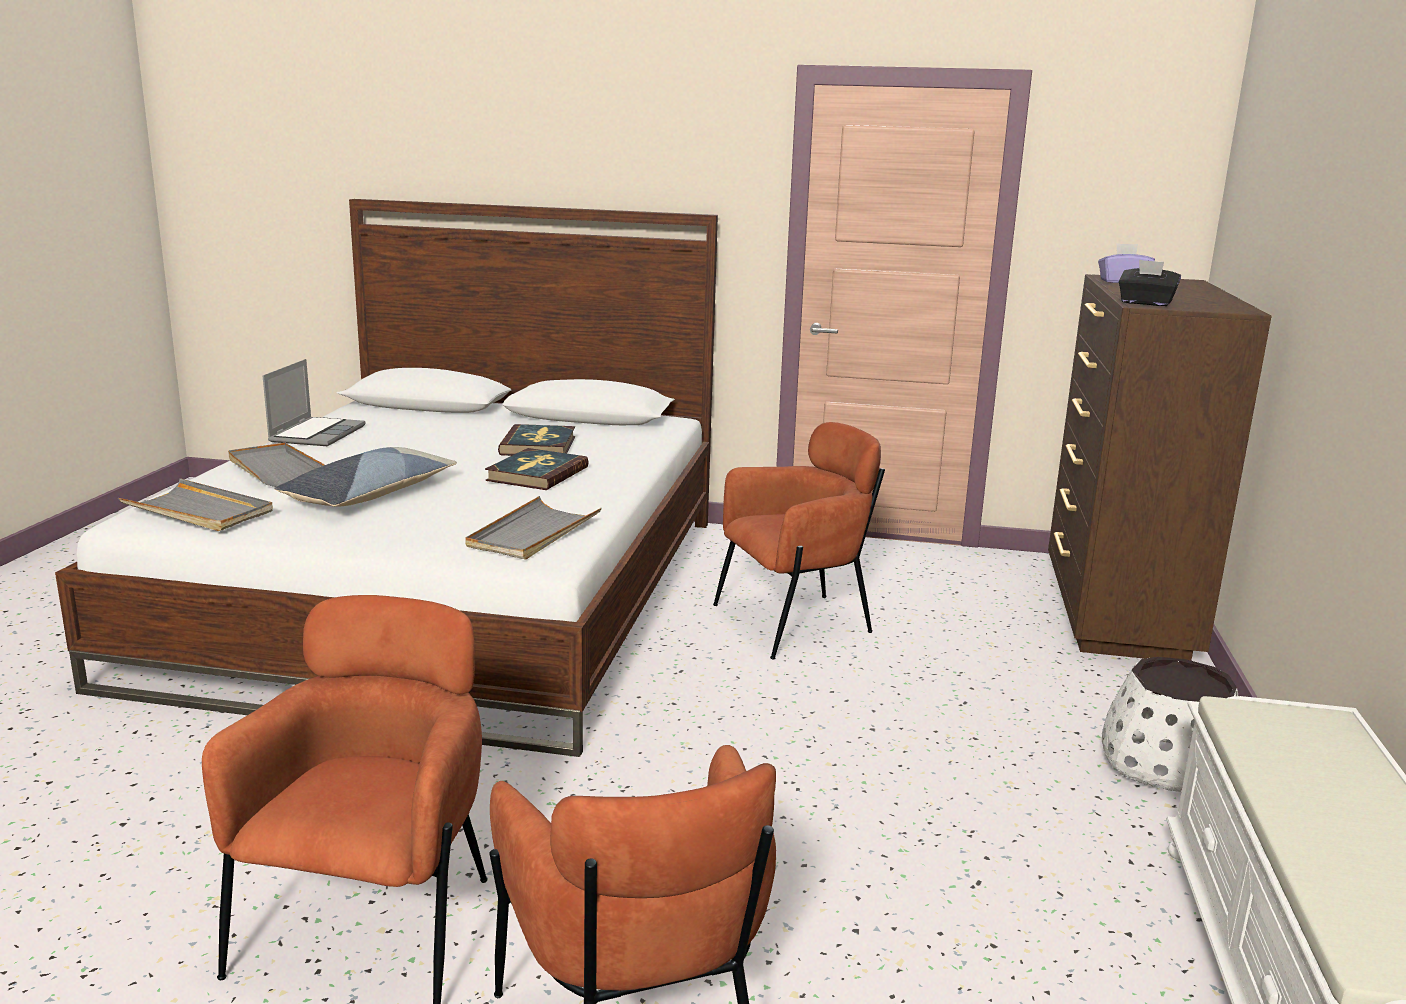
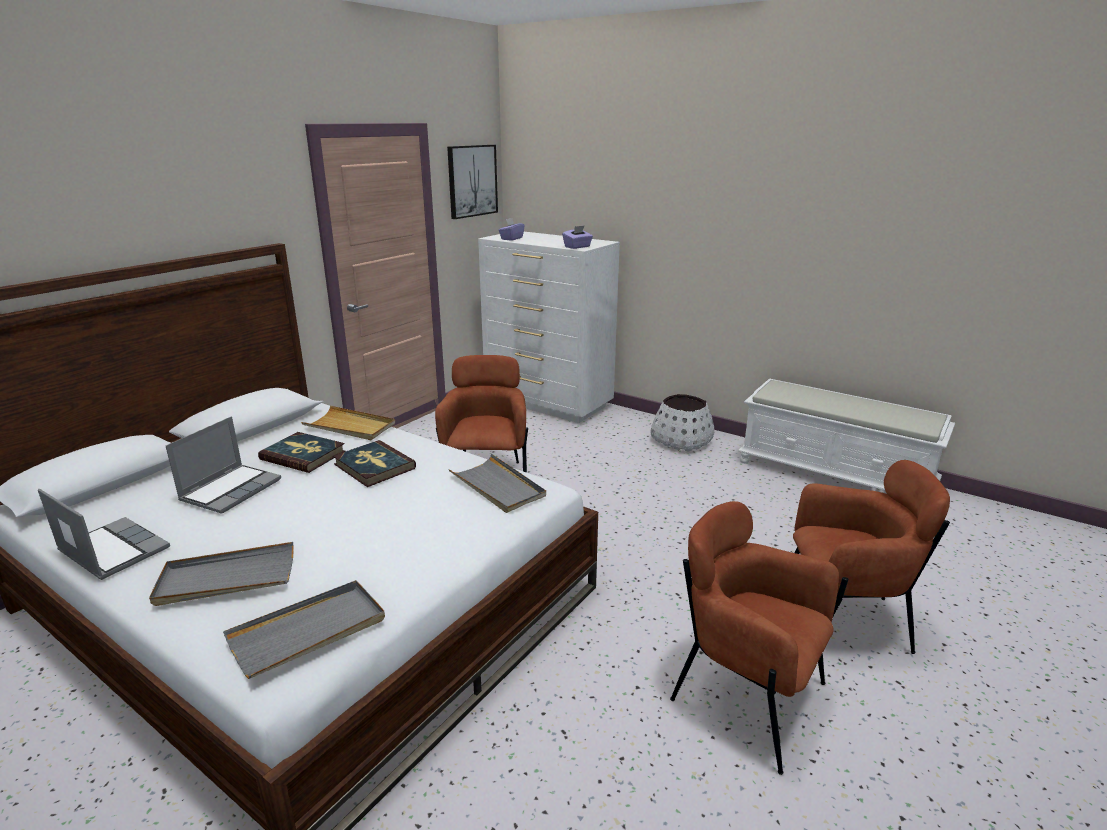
camera: 65 degrees left, 5 degrees up
pillow [274,447,457,507] -> none
brown dresser [1048,274,1272,661] -> white dresser [478,232,620,423]
black tissue box [1119,260,1181,306] -> purple tissue box [562,225,593,249]
none -> laptop [166,416,281,514]
none -> beige tray [301,406,395,440]
none -> picture [447,145,498,219]

